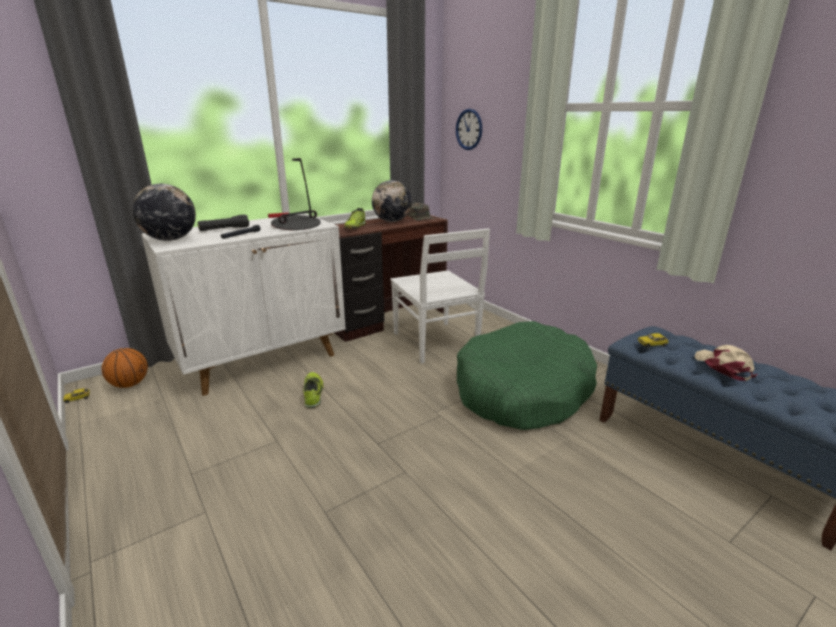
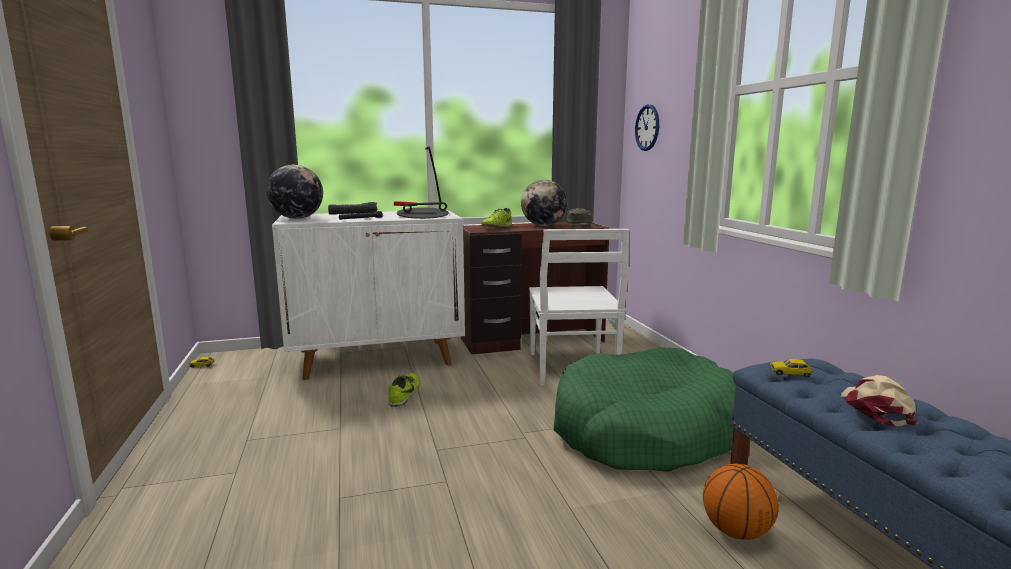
camera: 20 degrees right, 10 degrees down
basketball [102,348,148,388] -> basketball moved to [703,463,779,540]

